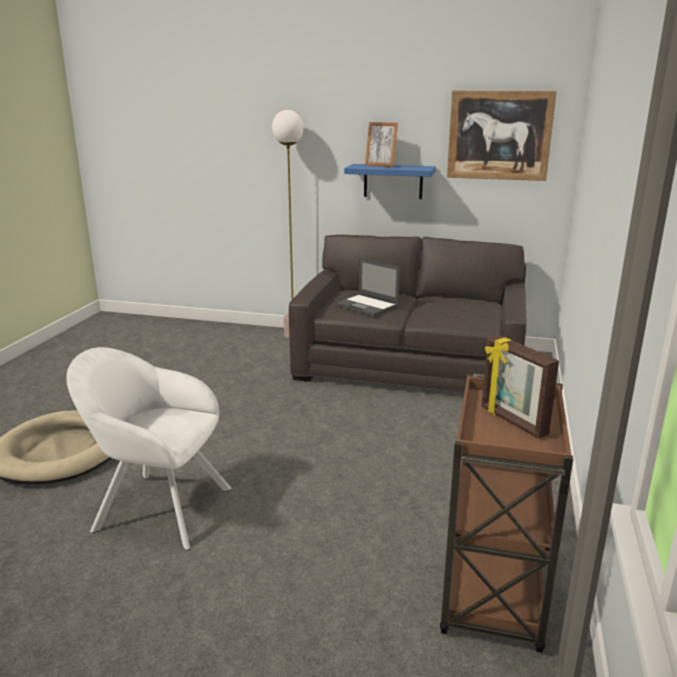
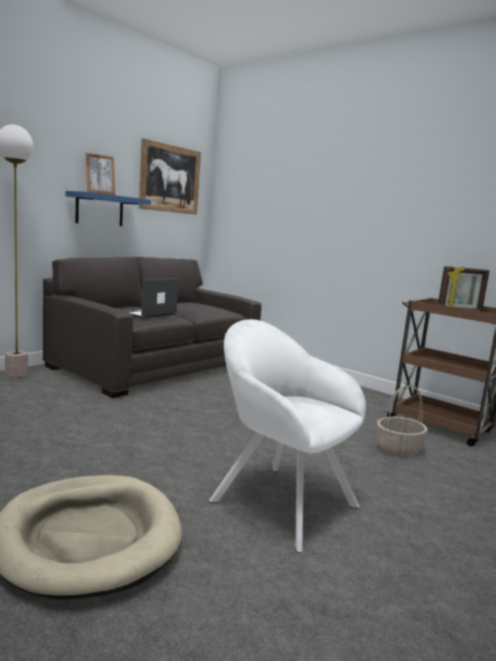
camera: 65 degrees left, 10 degrees down
white armchair [66,347,232,550] -> white armchair turned 90 degrees clockwise [209,319,366,553]
laptop [334,258,400,316] -> laptop turned 150 degrees clockwise [122,278,178,319]
none -> basket [376,385,427,456]

